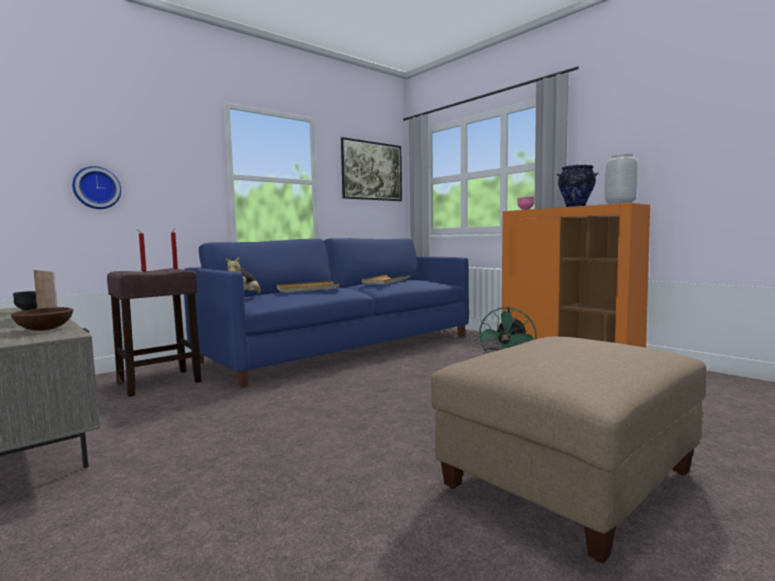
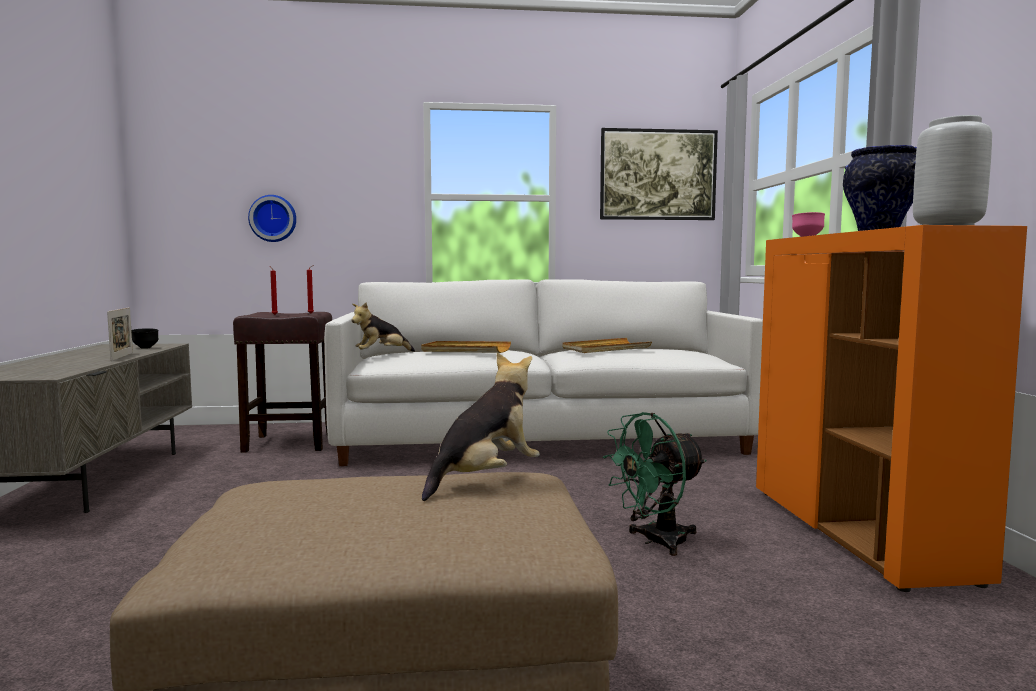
camera: 35 degrees right, 0 degrees up
brown bowl [11,307,73,331] -> none
blue sofa [184,238,469,387] -> white sofa [324,279,763,466]
none -> plush toy [422,352,540,501]

